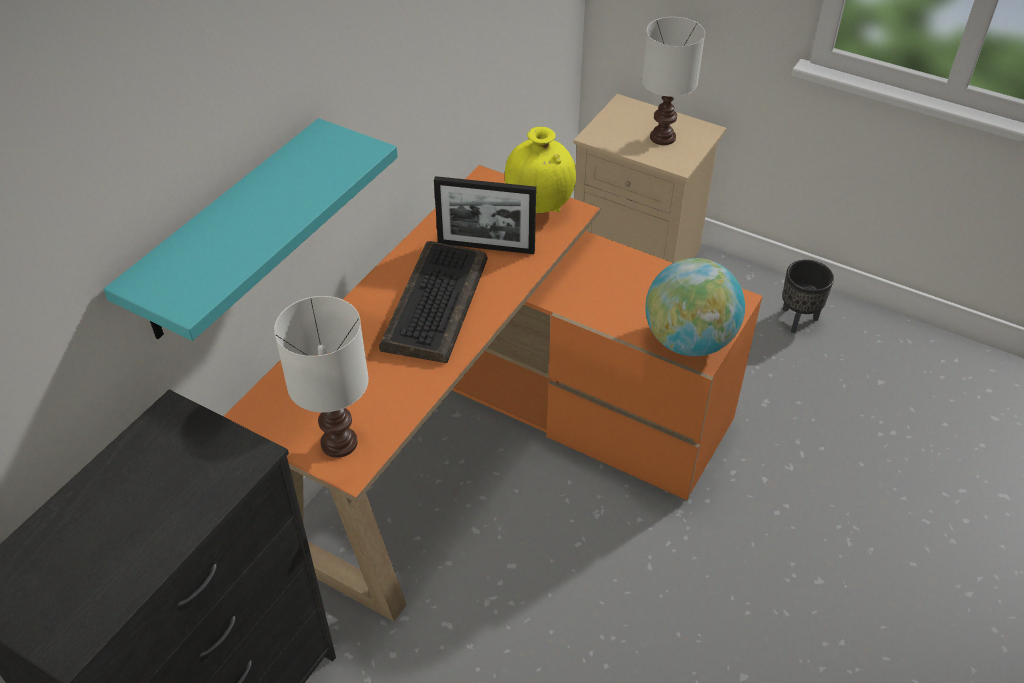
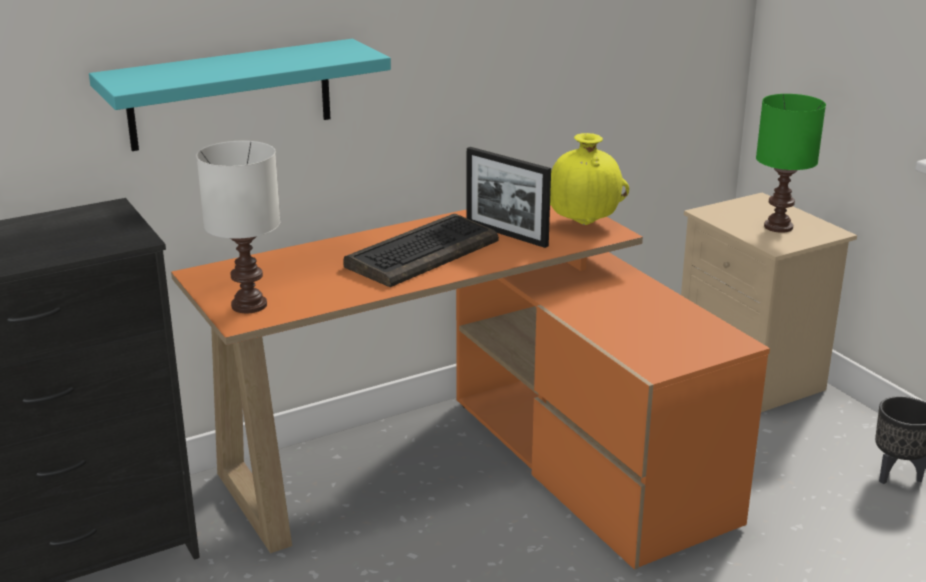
camera: 30 degrees right, 20 degrees down
white table lamp [642,17,705,145] -> green table lamp [756,94,826,233]
globe [645,258,745,356] -> none

